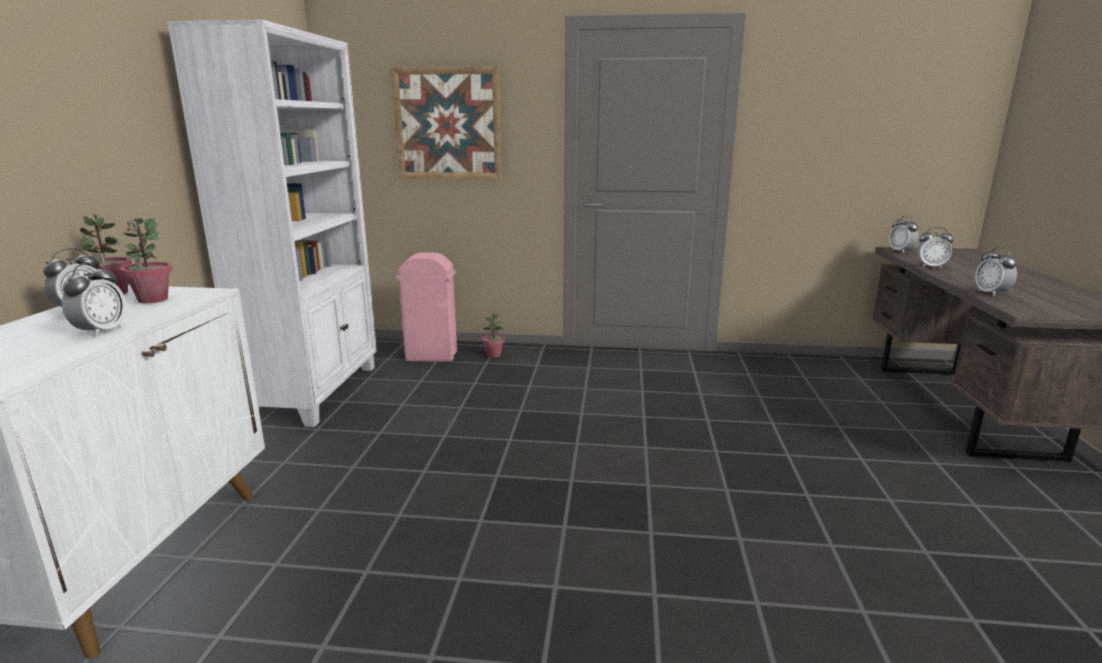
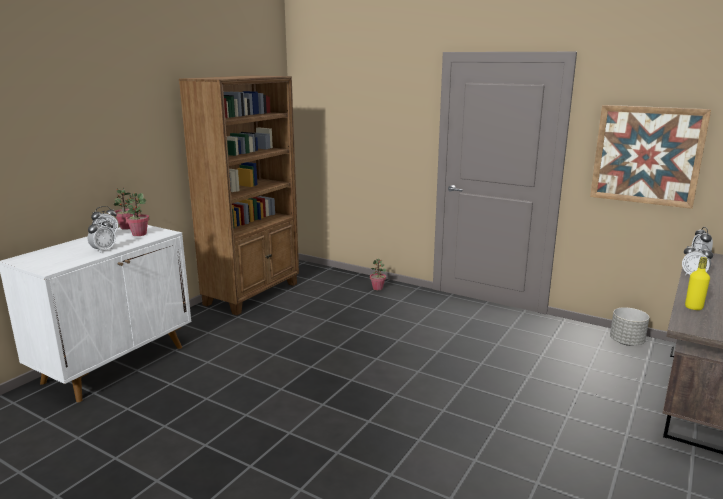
camera: 25 degrees right, 0 degrees up
white bookcase [167,19,377,427] -> brown bookcase [179,75,299,315]
picture [391,66,502,180] -> picture moved to [590,105,711,209]
pink trash can [396,253,457,361] -> none
alarm clock [975,247,1017,296] -> yellow bottle [685,257,710,310]
none -> grey planter [610,307,649,346]

